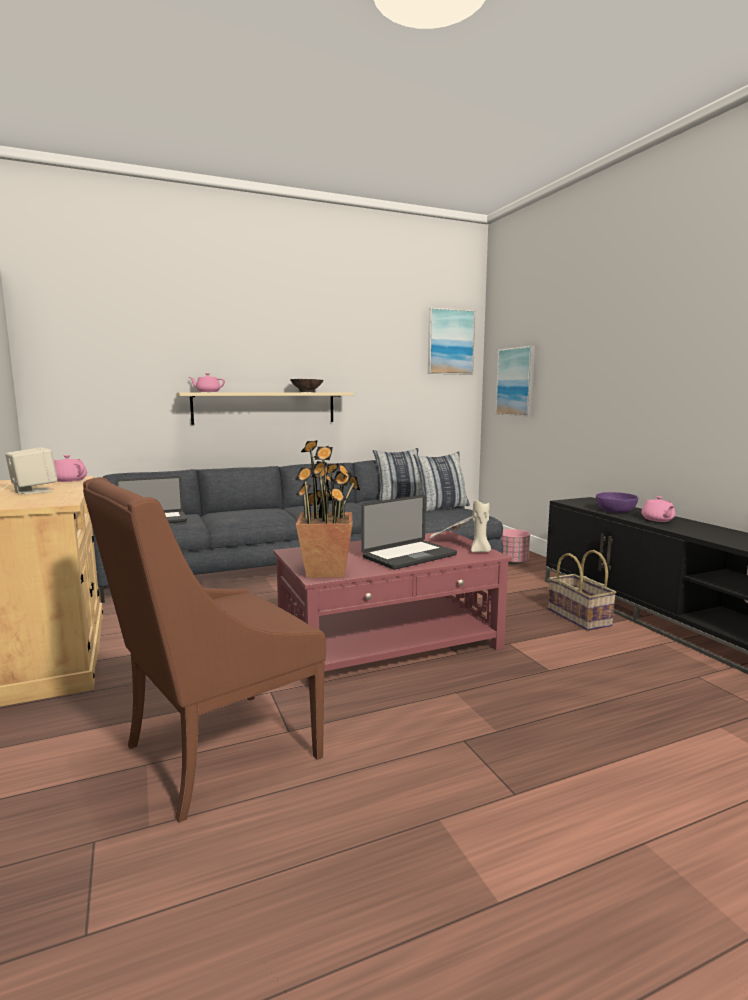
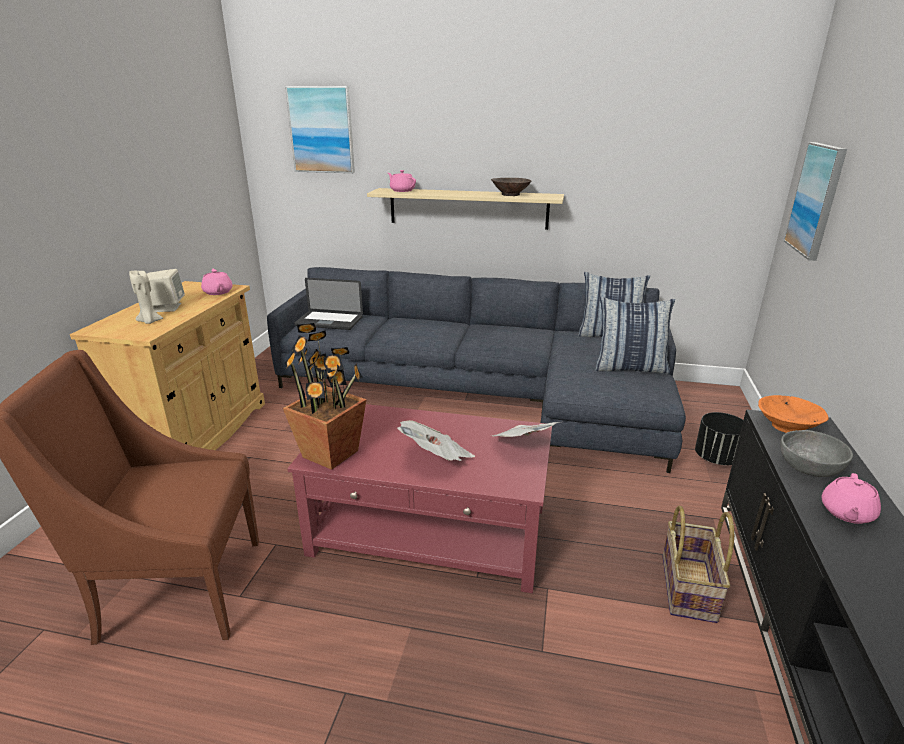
camera: 35 degrees right, 15 degrees up
laptop [361,495,457,570] -> newspaper [397,420,475,461]
picture [428,308,475,375] -> picture moved to [285,86,355,173]
beige candle [471,499,491,552] -> beige candle moved to [129,271,163,324]
pink planter [500,529,530,564] -> black planter [695,412,743,465]
purple bowl [596,492,638,513] -> grey bowl [780,430,853,477]
none -> orange bowl [758,395,829,433]

